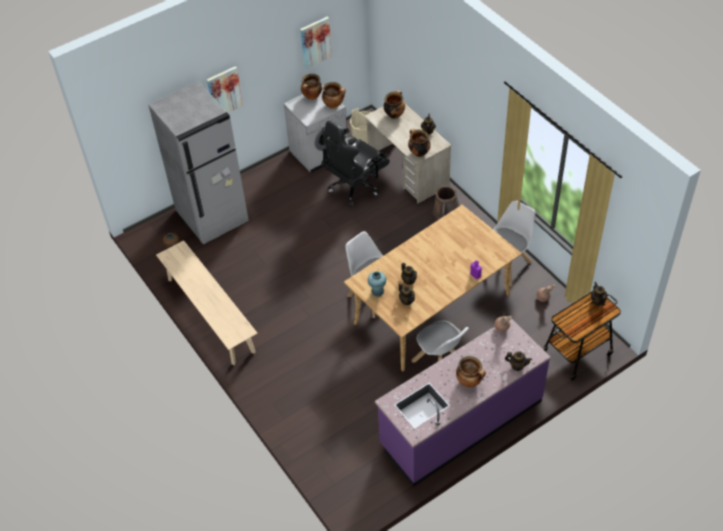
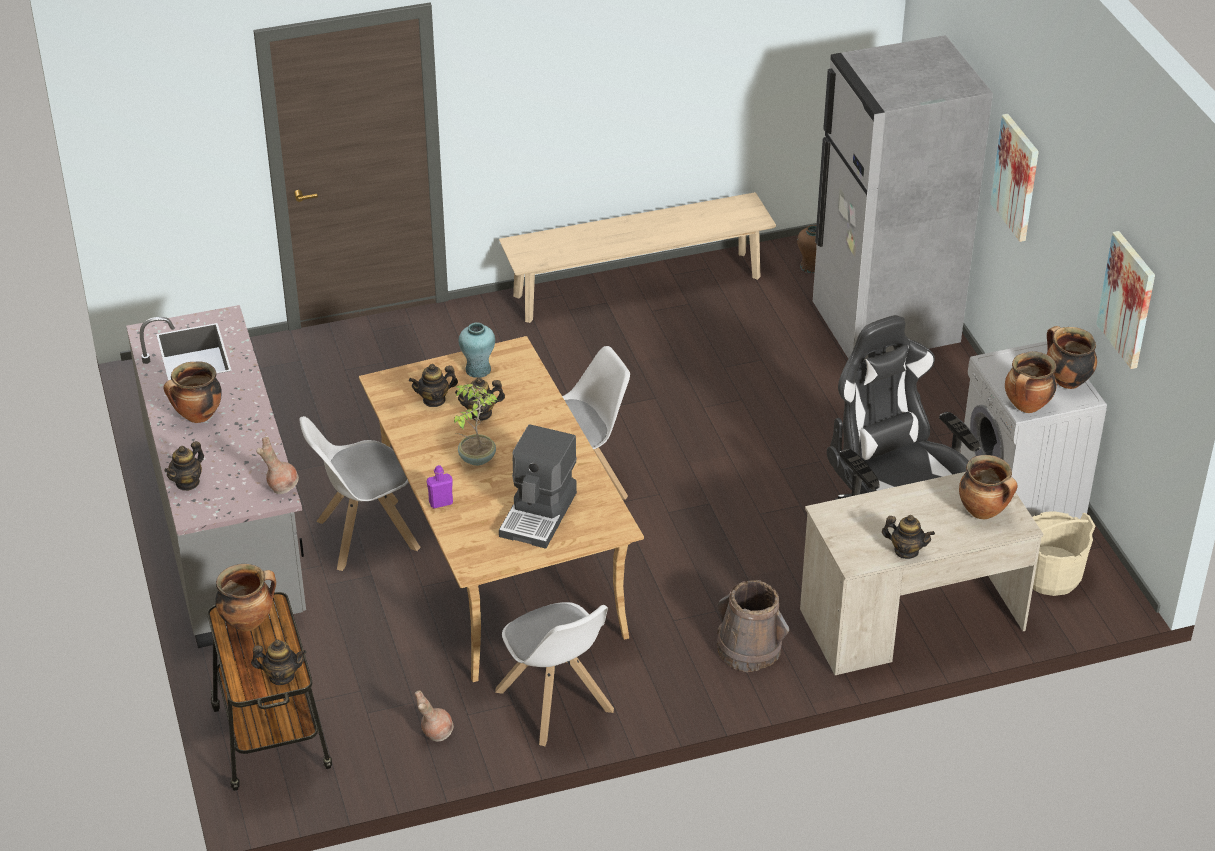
camera: 105 degrees right, 10 degrees down
purple counter [375,319,551,487] -> grey counter [126,305,306,648]
cooking pot [408,129,431,157] -> cooking pot moved to [215,564,276,631]
none -> potted plant [454,384,498,466]
none -> coffee machine [499,424,577,549]

